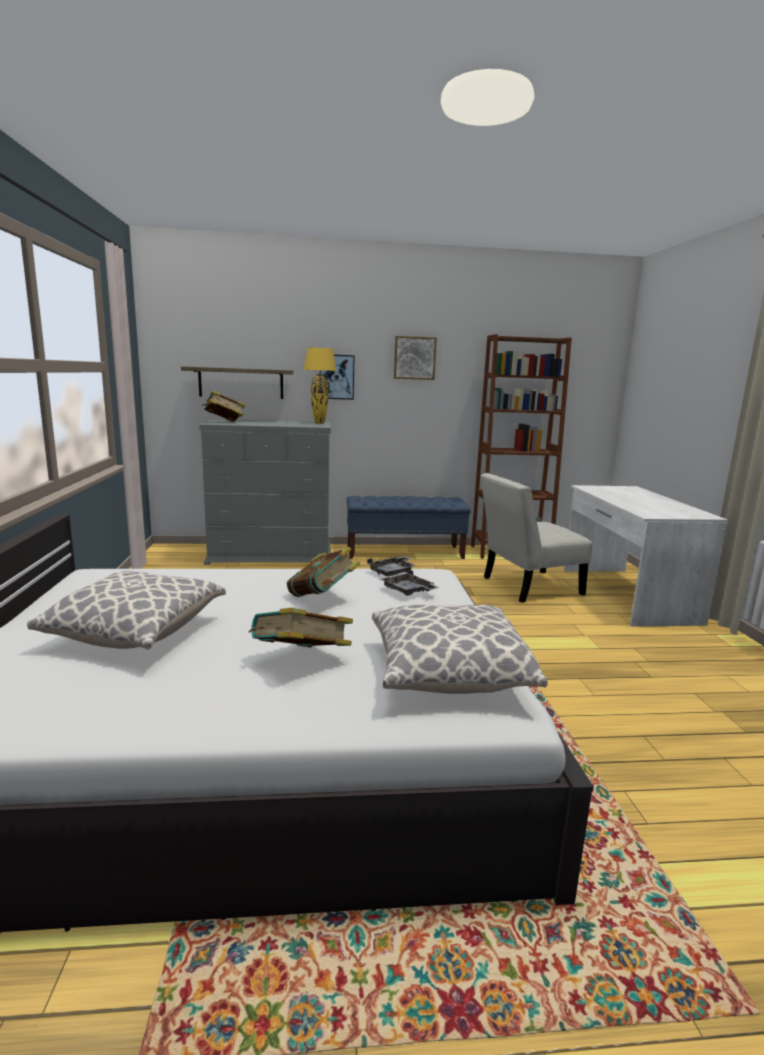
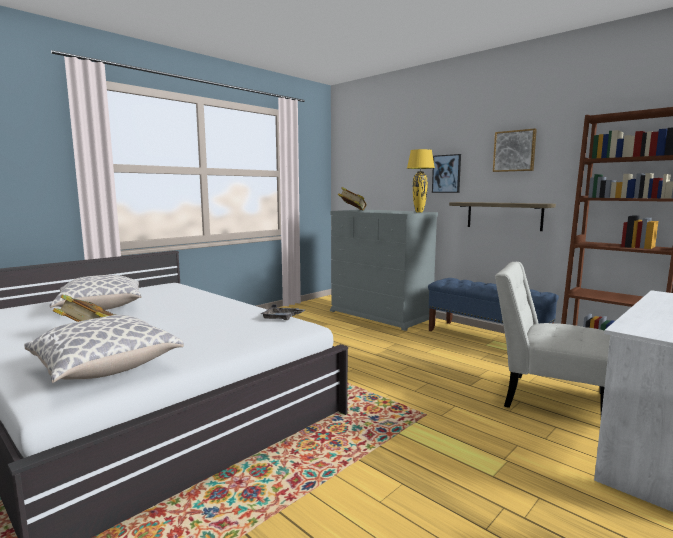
camera: 50 degrees right, 5 degrees down
shelf [181,366,294,399] -> shelf moved to [449,202,556,231]
book [287,547,360,597] -> none
grey tray [381,570,439,596] -> none

